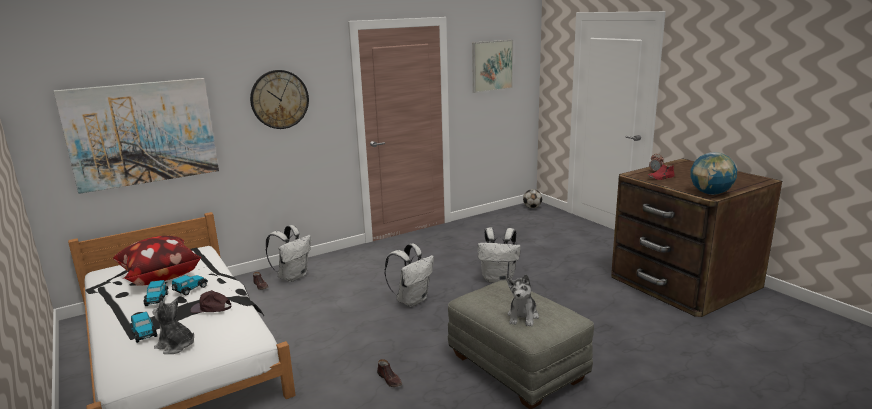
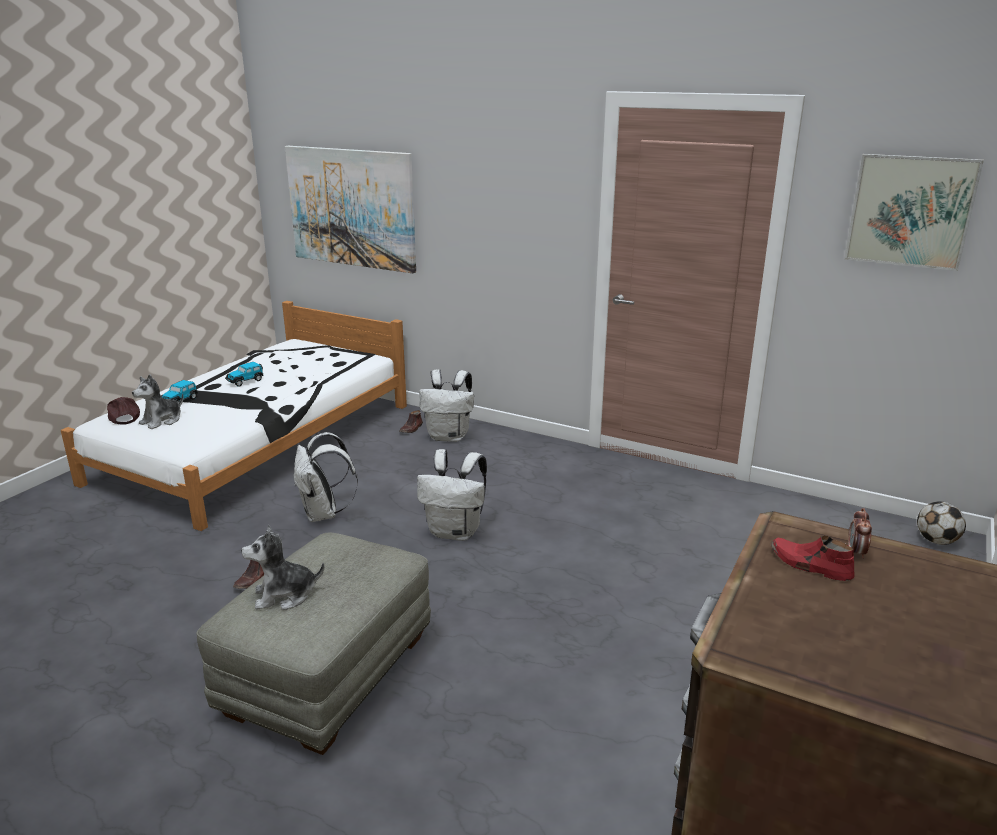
camera: 60 degrees right, 5 degrees up
pillow [113,236,201,286] -> none
plush toy [153,298,194,354] -> plush toy turned 135 degrees counterclockwise [132,374,183,429]
toy car [172,275,208,295] -> none
brown cap [190,290,231,313] -> brown cap moved to [107,397,140,425]
wall clock [250,70,309,129] -> none
white backpack [478,227,521,283] -> white backpack moved to [294,432,358,522]
globe [690,152,737,195] -> none

